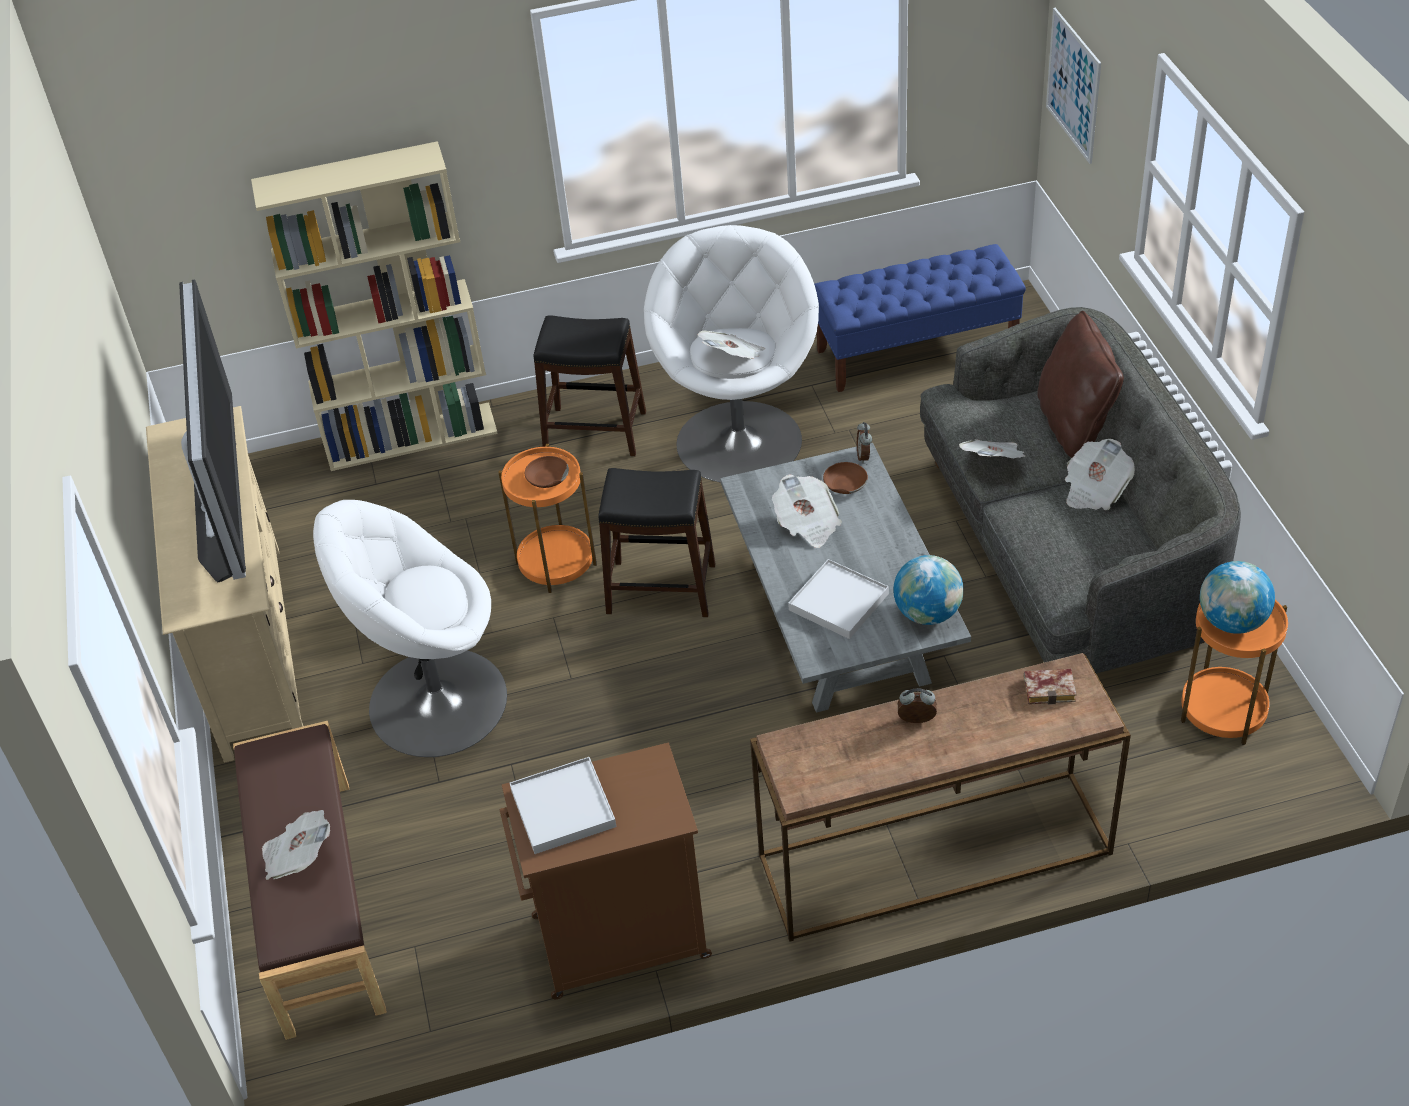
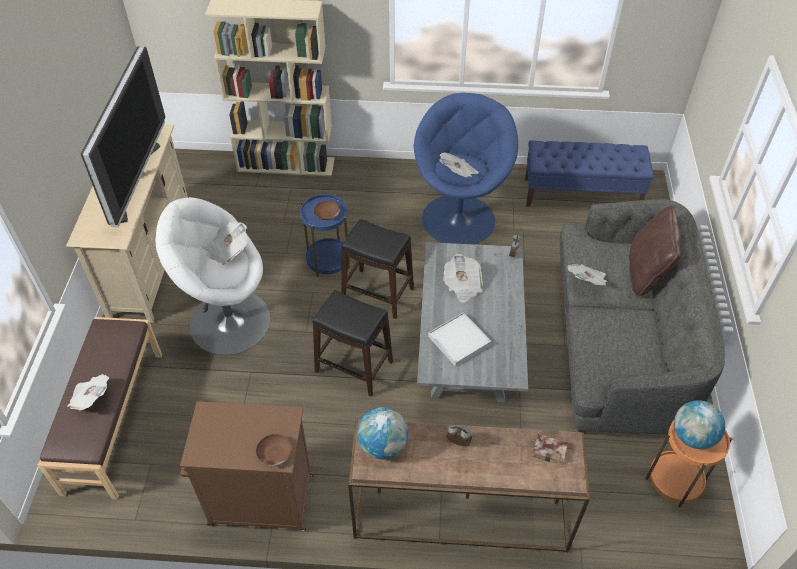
camera: 15 degrees right, 5 degrees up
orange side table [498,444,597,593] -> blue side table [300,194,350,277]
white tray [510,757,616,854] -> none
black stool [533,315,646,456] -> black stool moved to [313,290,393,397]
white armchair [644,225,819,483] -> blue armchair [414,93,518,244]
brown bowl [823,462,868,494] -> brown bowl moved to [256,434,292,466]
globe [893,555,964,625] -> globe moved to [357,407,408,459]
picture [1046,8,1101,164] -> none
newspaper [1065,439,1135,510] -> newspaper moved to [207,221,248,265]

